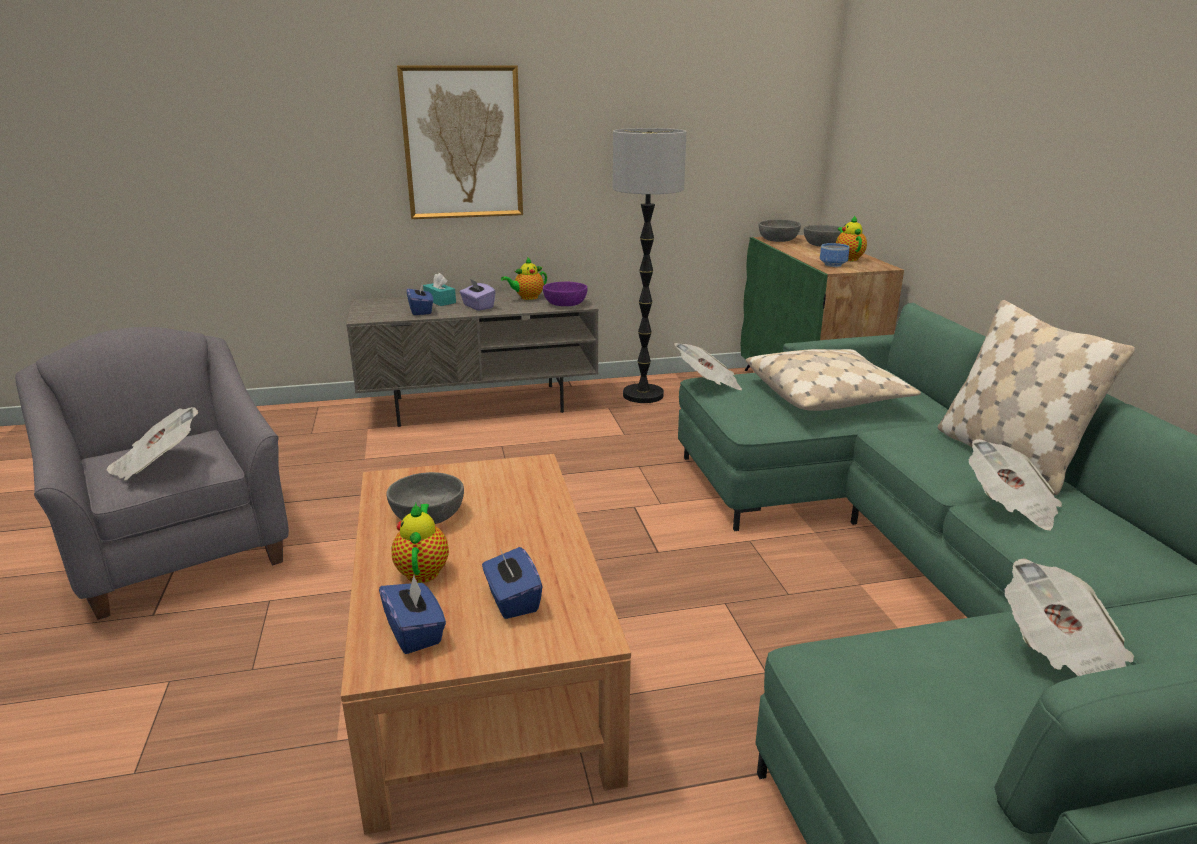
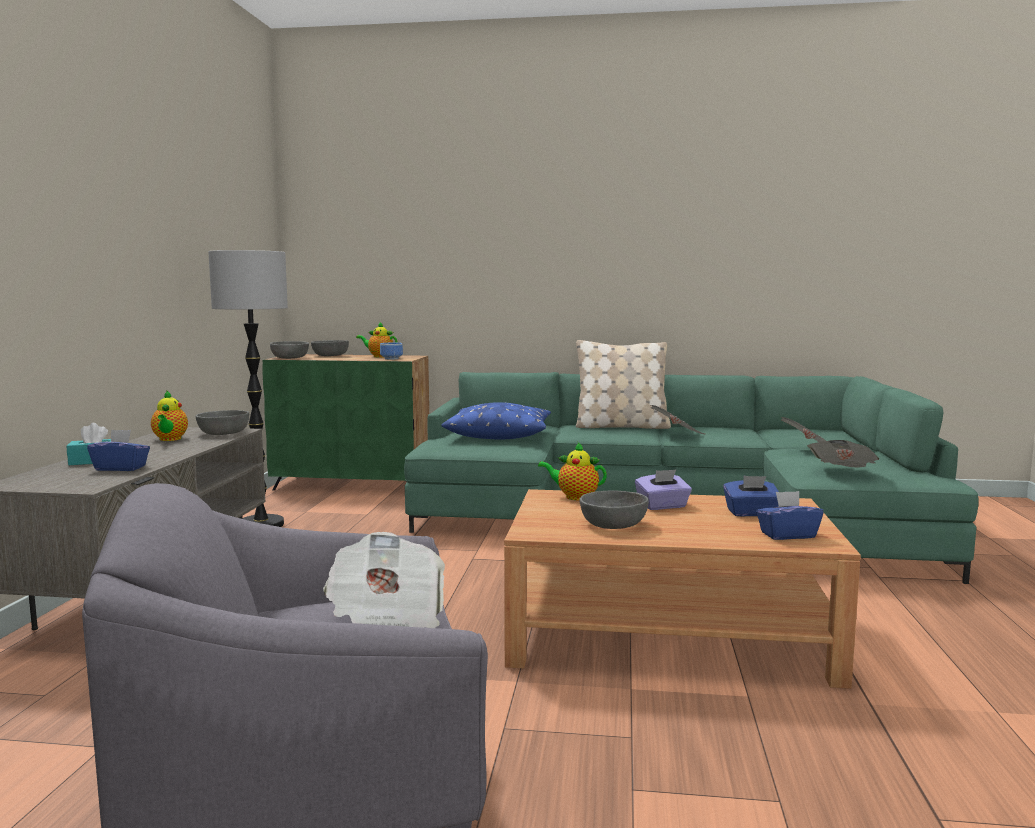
camera: 70 degrees left, 15 degrees down
teapot [392,503,449,583] -> teapot moved to [538,441,607,500]
picture [397,65,523,219] -> none
purple tissue box [460,279,496,311] -> purple tissue box moved to [635,470,692,510]
purple bowl [543,282,587,306] -> grey bowl [196,410,249,435]
newspaper [675,343,742,390] -> newspaper moved to [807,440,879,467]
beige pillow [746,349,921,411] -> blue pillow [441,402,551,439]

